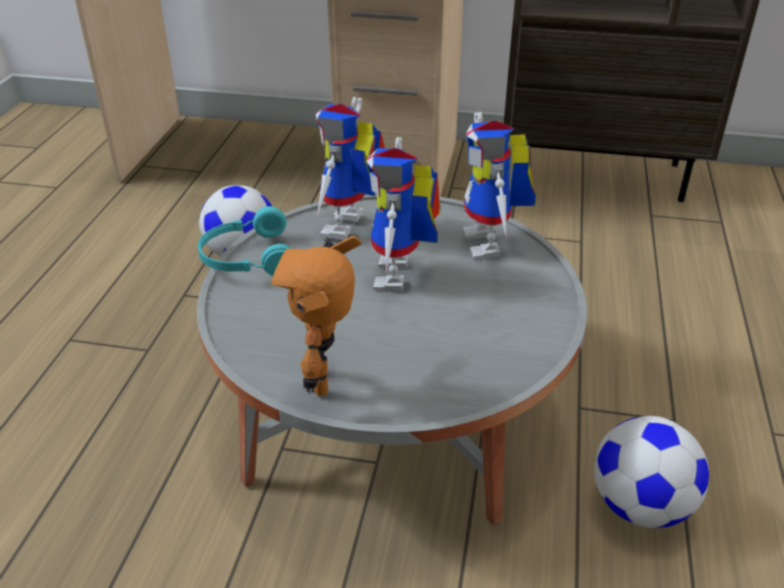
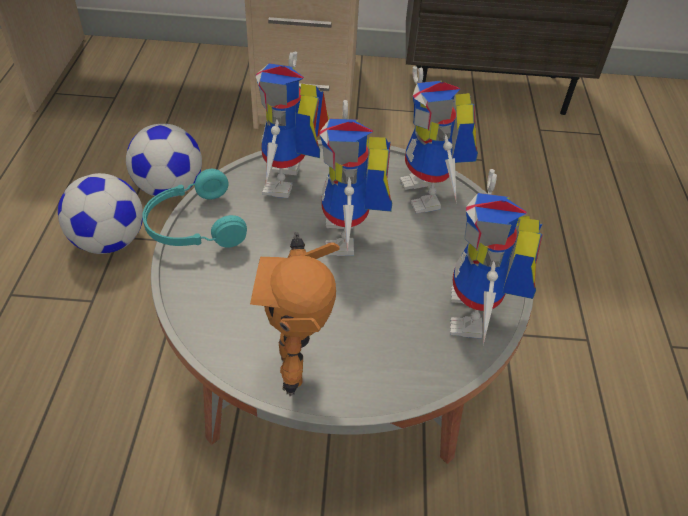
camera: 10 degrees left, 10 degrees up
football [594,416,709,528] -> football moved to [58,173,143,254]
none -> toy robot [450,169,543,345]

